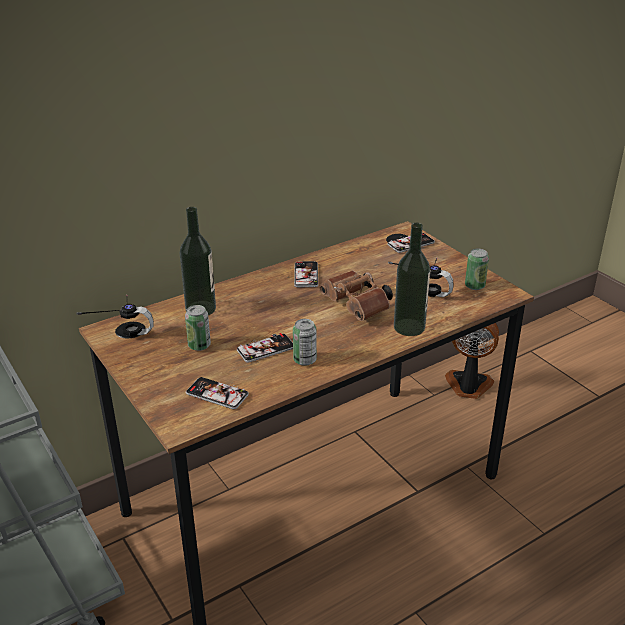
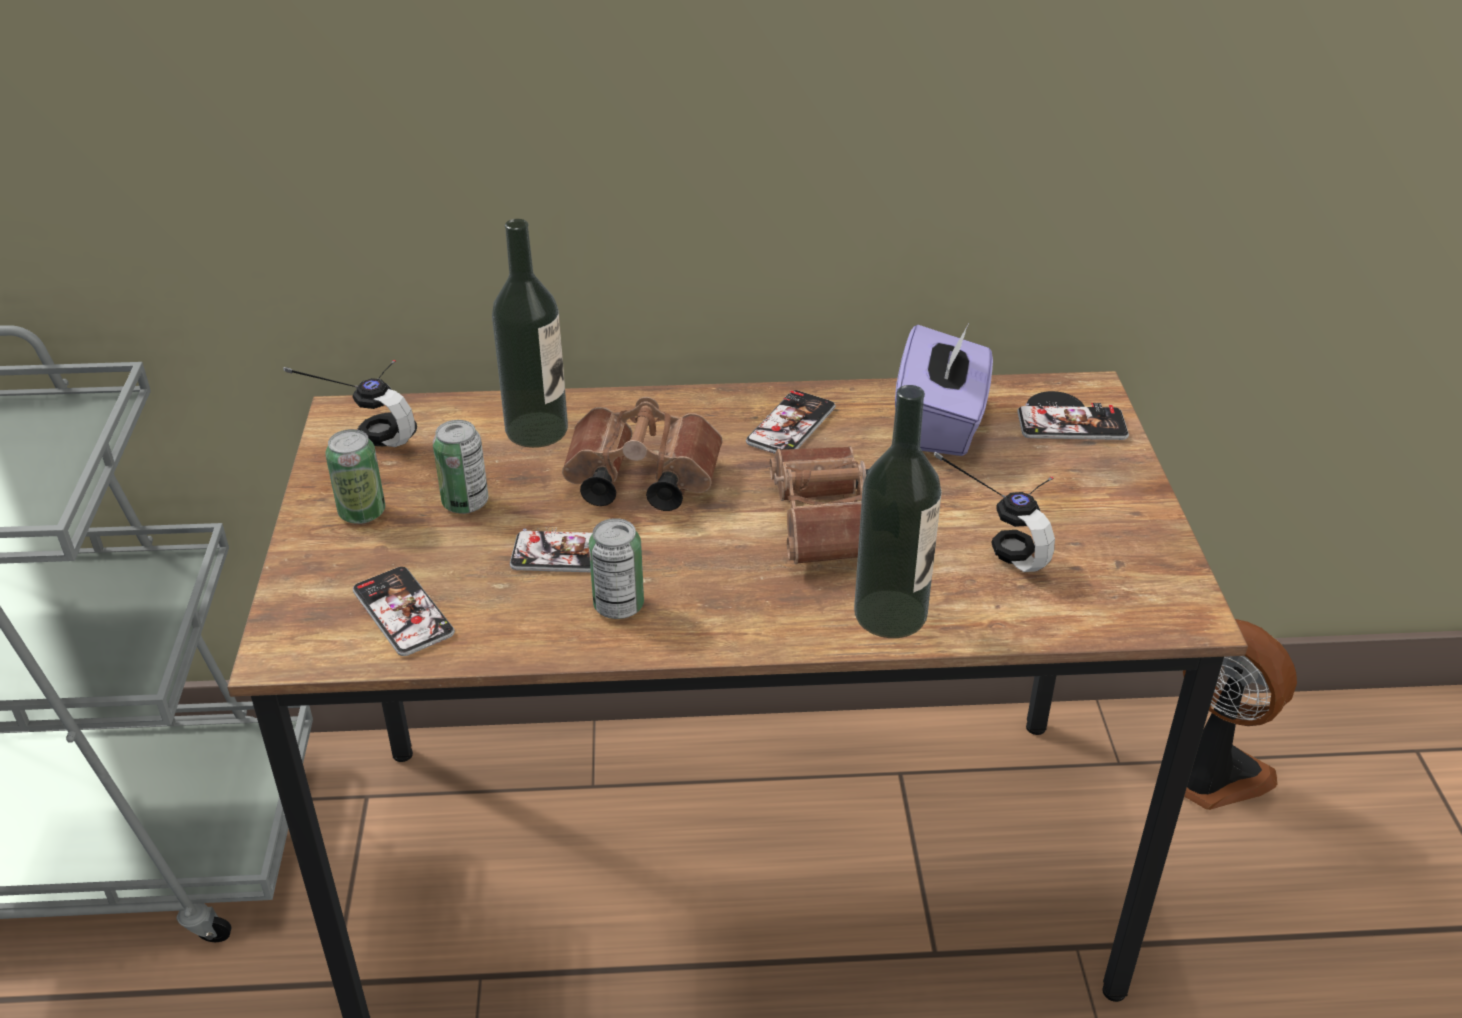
camera: 30 degrees right, 5 degrees up
can [465,248,489,290] -> can moved to [326,429,385,524]
none -> brown binoculars [562,397,723,511]
none -> purple tissue box [895,322,993,456]

